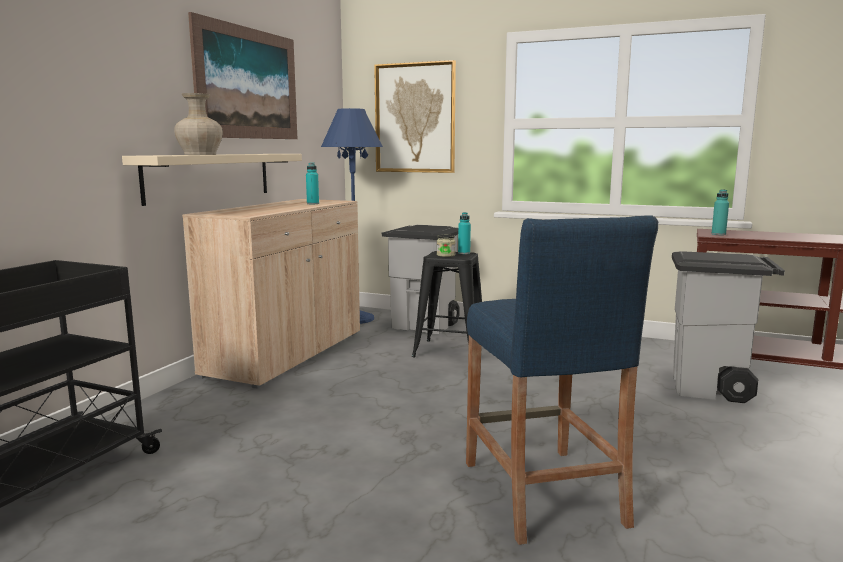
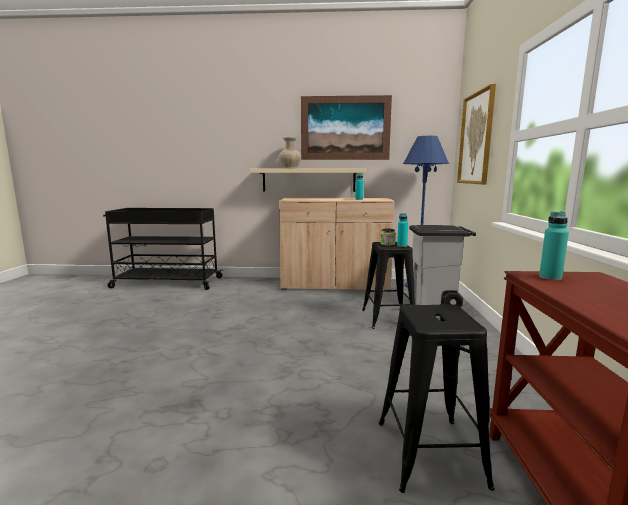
camera: 70 degrees right, 0 degrees up
blue stool [466,215,658,545] -> none
grey trash can [672,251,785,403] -> black stool [379,304,495,493]

